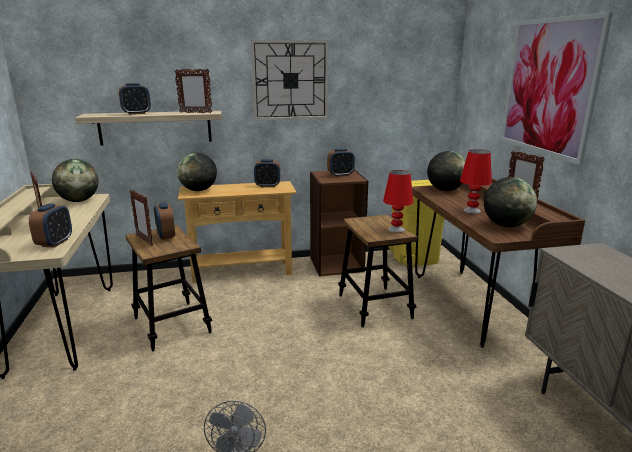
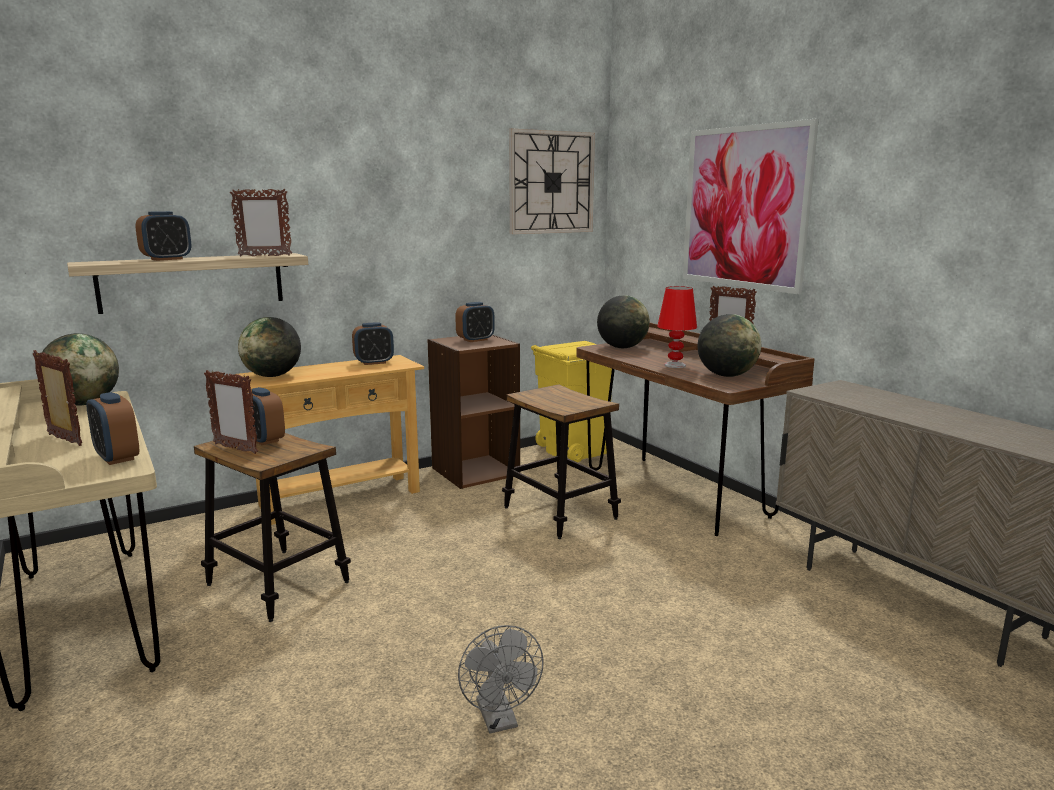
camera: 20 degrees left, 5 degrees down
alarm clock [29,203,72,248] -> alarm clock turned 150 degrees clockwise [86,392,139,465]
wall clock [251,40,329,121] -> wall clock moved to [509,129,595,234]
red table lamp [383,170,413,233] -> none

